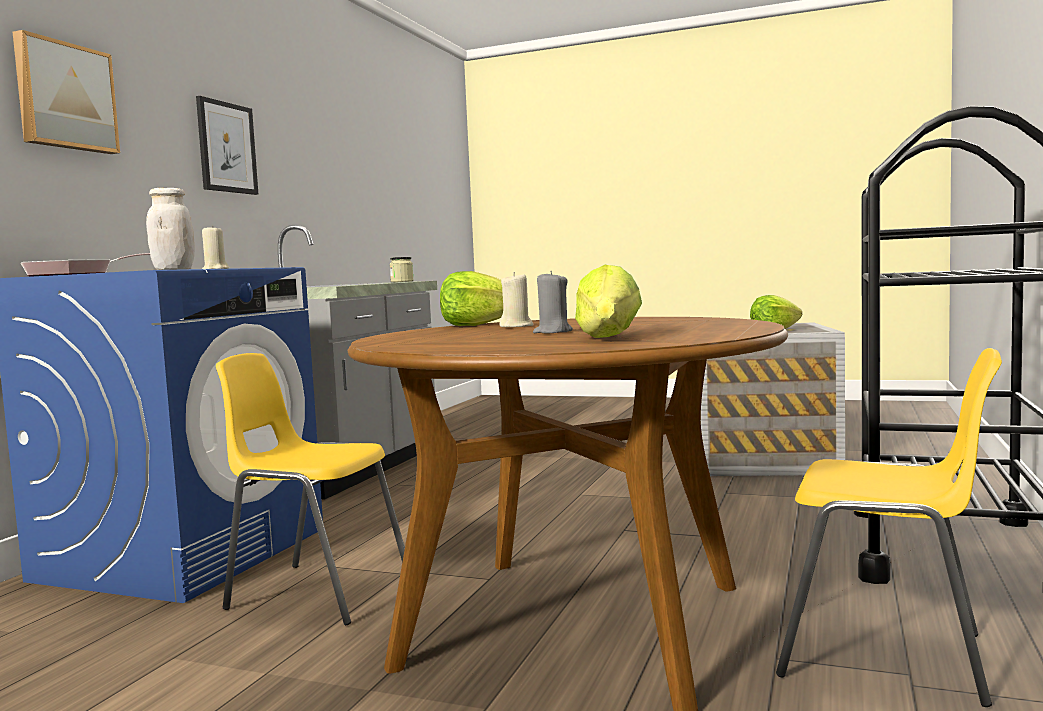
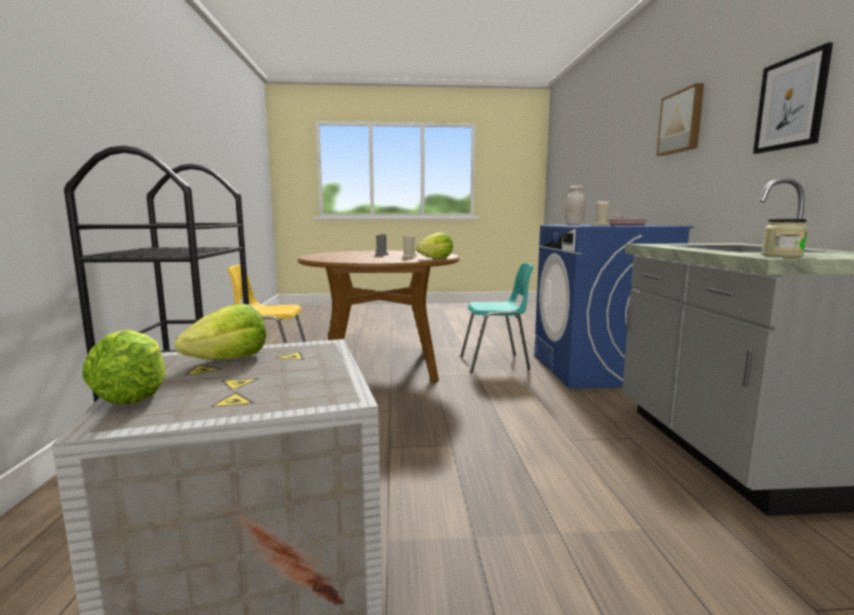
camera: 155 degrees right, 5 degrees up
yellow chair [216,353,405,626] -> turquoise chair [460,263,534,373]
lettuce [575,265,642,338] -> lettuce moved to [82,329,166,405]

